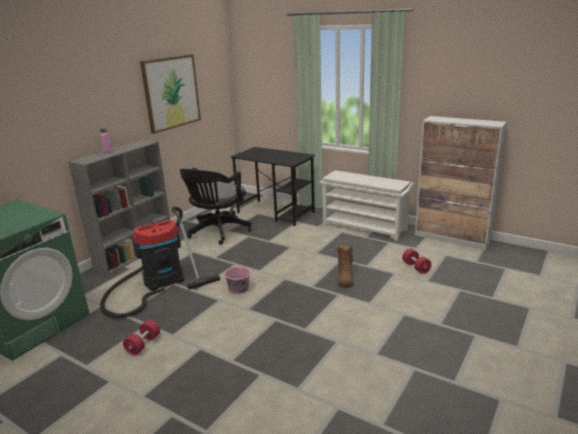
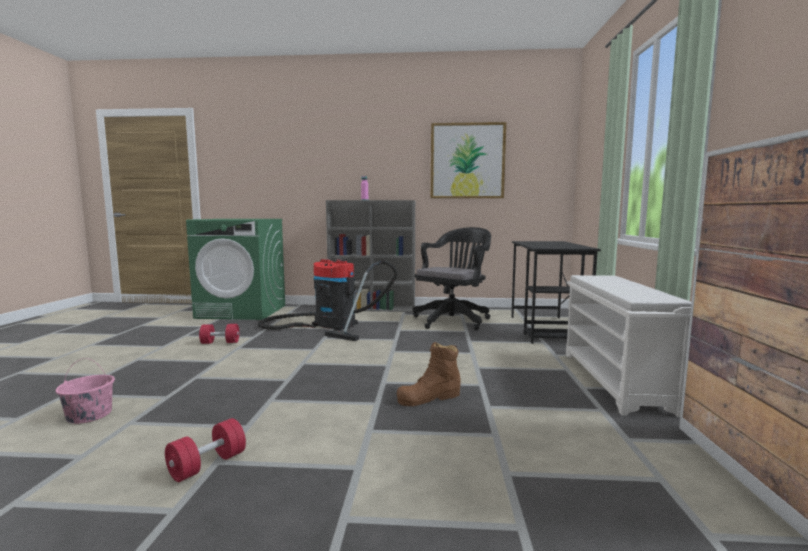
camera: 60 degrees right, 15 degrees down
black office chair [180,168,252,245] -> black office chair turned 135 degrees clockwise [413,227,491,330]
pink bucket [224,259,250,294] -> pink bucket moved to [56,358,115,424]
red dumbbell [402,248,432,274] -> red dumbbell moved to [165,418,246,482]

